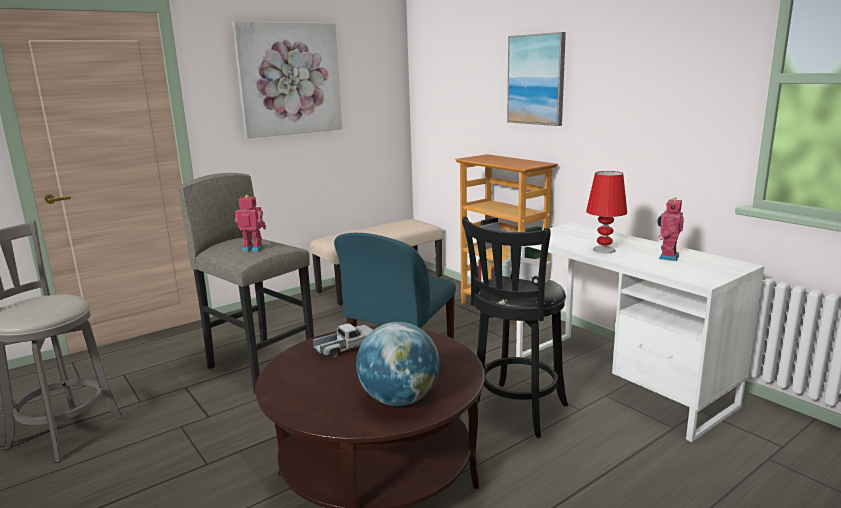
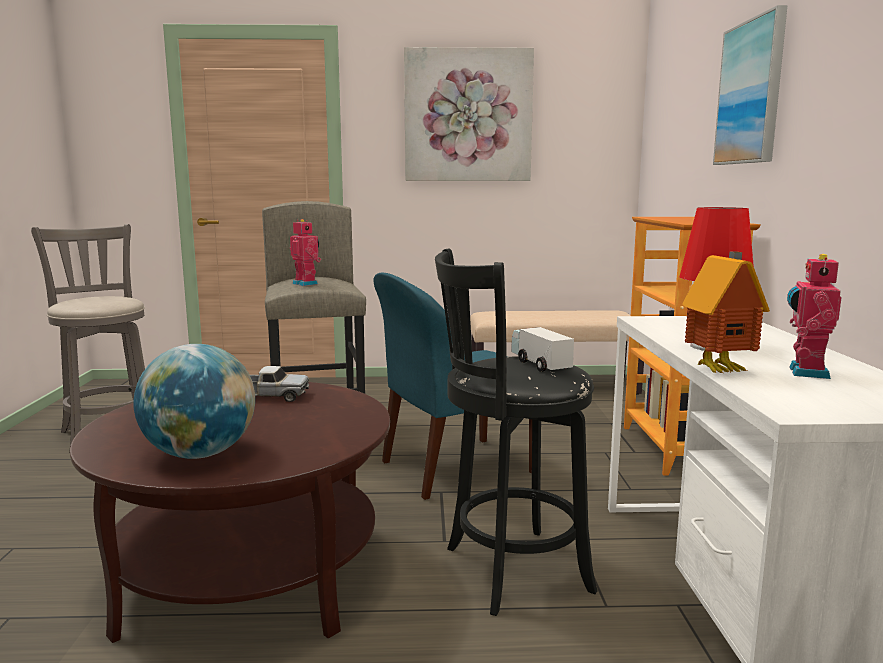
camera: 35 degrees right, 5 degrees down
toy robot [657,197,684,261] -> toy robot turned 45 degrees counterclockwise [787,254,842,379]
none -> toy house [682,251,770,373]

